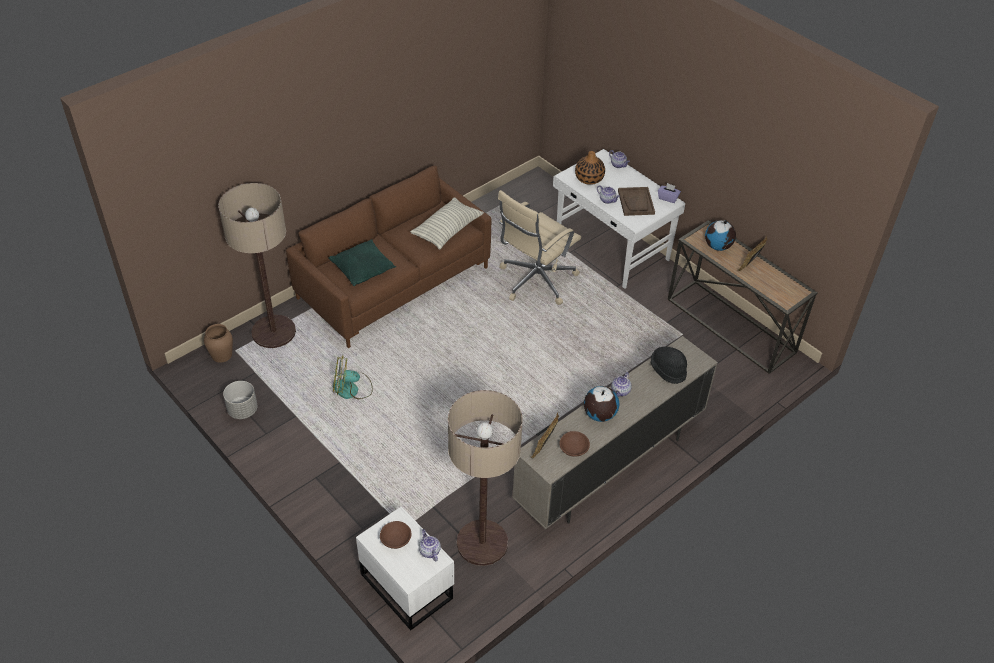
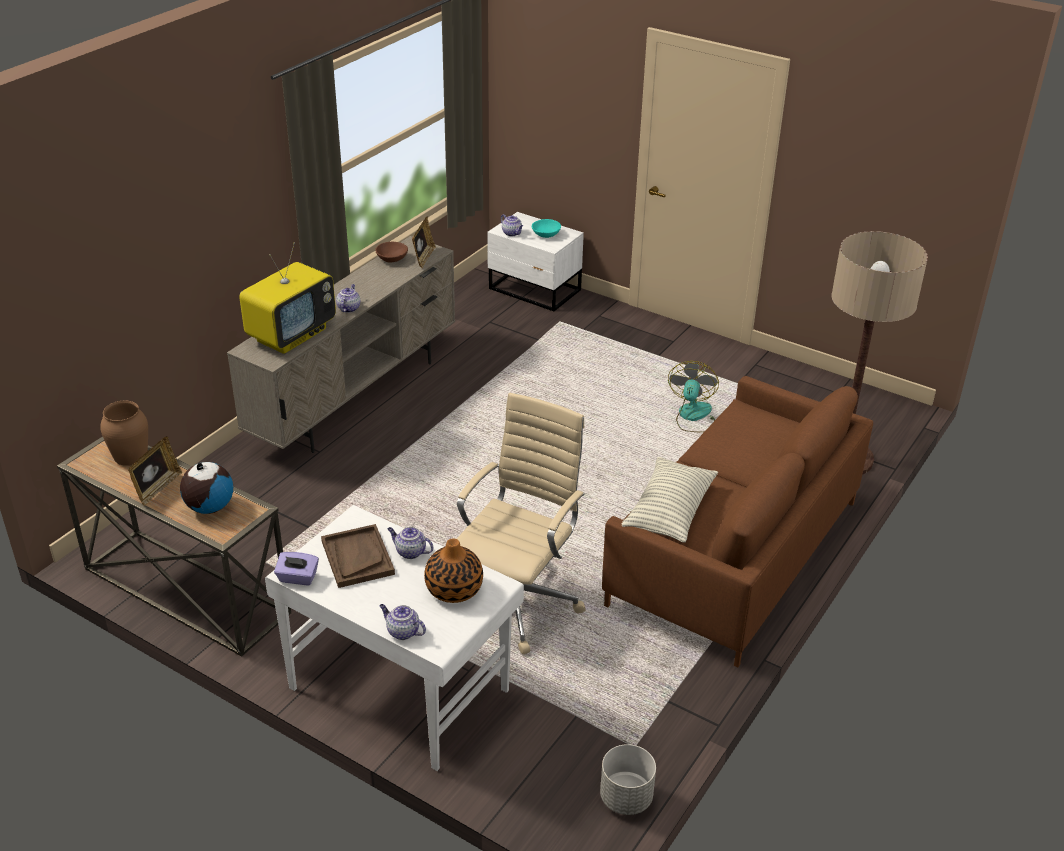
camera: 165 degrees right, 10 degrees down
brown vase [204,324,233,363] -> brown vase moved to [100,400,148,466]
grey planter [223,381,258,419] -> grey planter moved to [600,744,656,815]
green pillow [328,239,396,286] -> none
fan [333,355,373,399] -> fan turned 60 degrees counterclockwise [668,361,719,432]
brown bowl [380,521,412,549] -> turquoise bowl [532,219,561,238]
floor lamp [448,390,523,566] -> none
globe [584,386,619,422] -> none
black hat [651,347,687,384] -> television [239,243,336,354]

